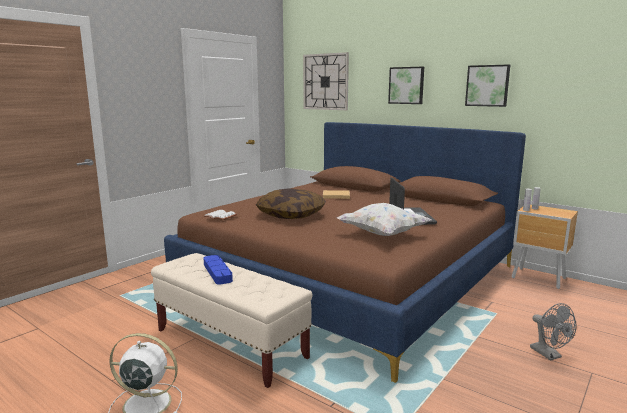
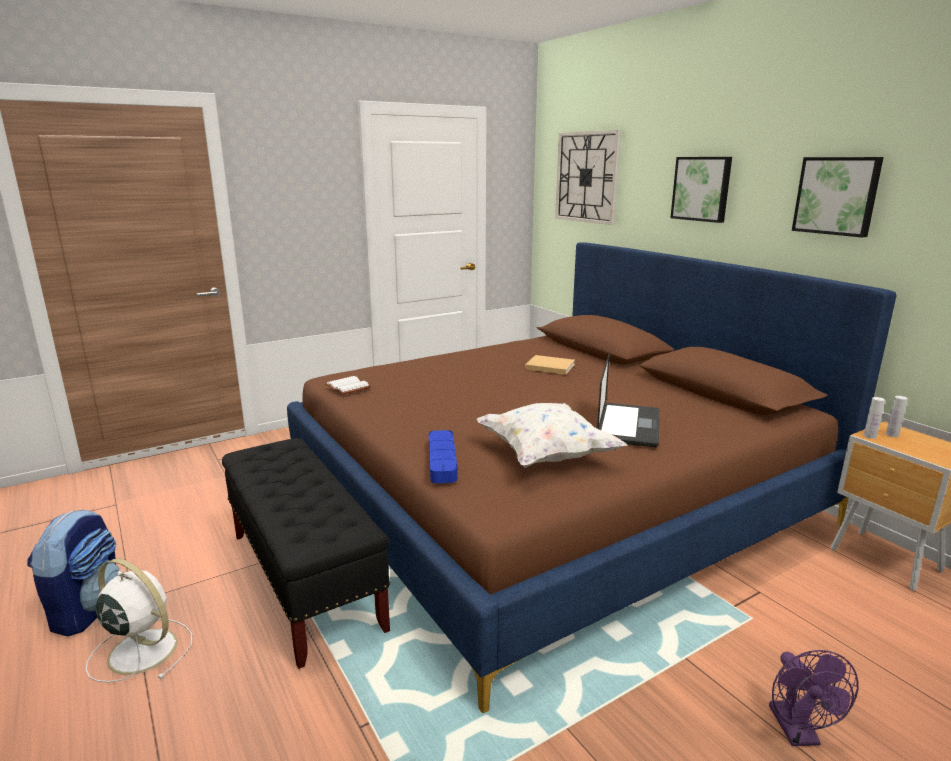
camera: 20 degrees right, 5 degrees up
beige bench [151,253,313,388] -> black bench [222,438,390,669]
blue tray [203,255,233,285] -> blue tray moved to [429,430,458,483]
pillow [256,188,326,219] -> none
grey fan [530,303,577,361] -> purple fan [769,650,859,746]
none -> backpack [27,510,120,636]

